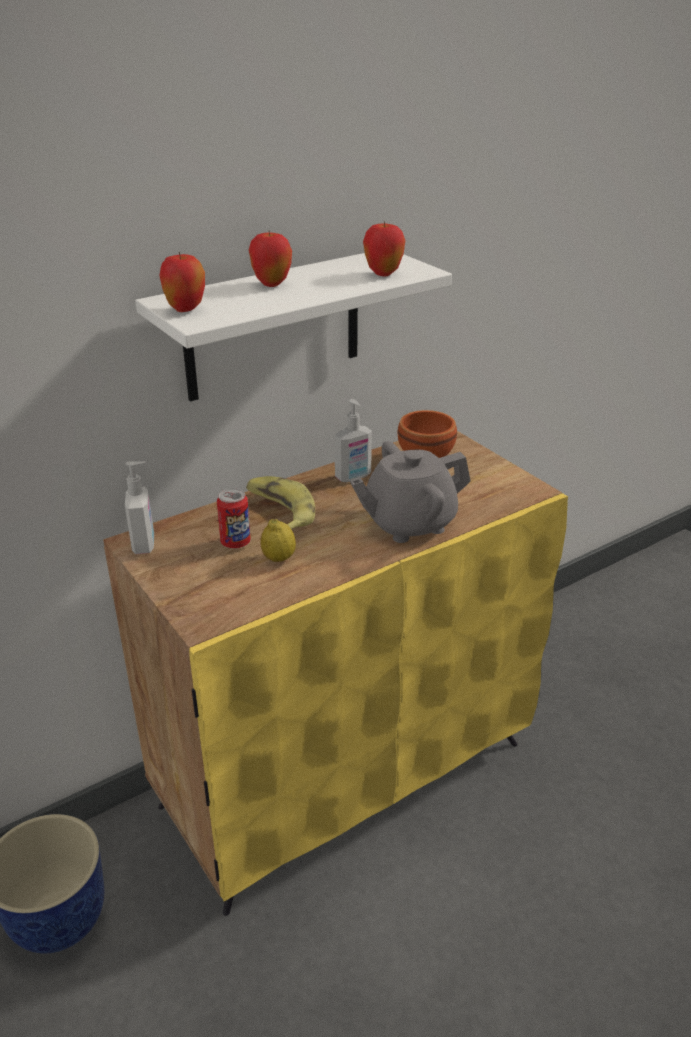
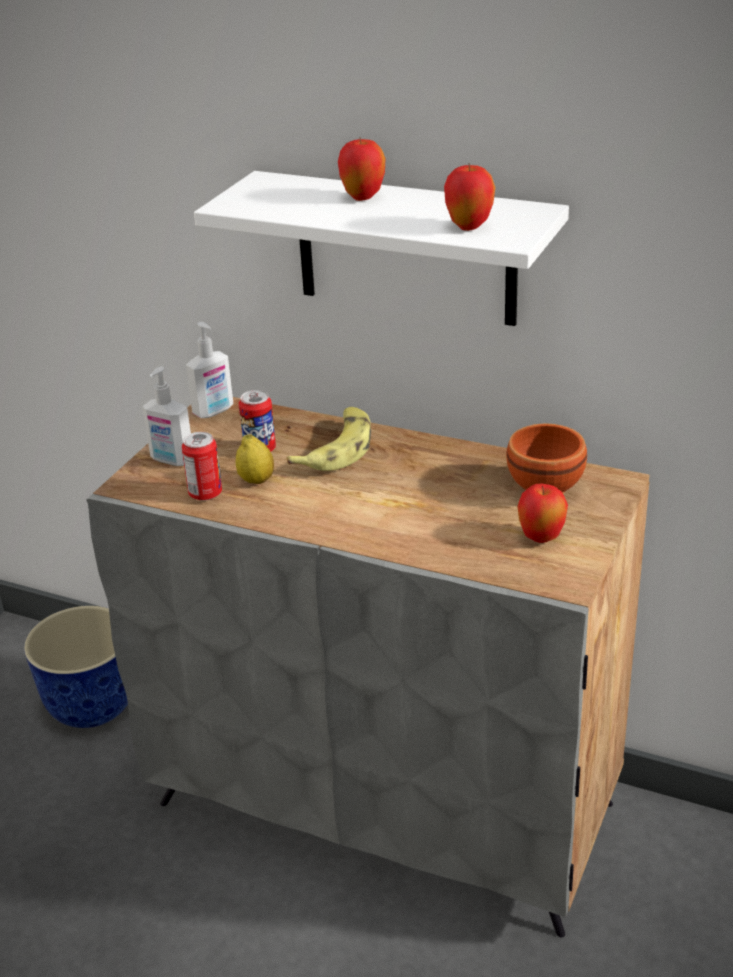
camera: 60 degrees right, 0 degrees up
yellow cabinet [103,431,568,916] -> grey cabinet [86,397,650,938]
apple [159,252,205,312] -> apple moved to [517,483,568,543]
soap dispenser [335,399,372,482] -> soap dispenser moved to [142,366,191,466]
grey teapot [350,441,471,543] -> none
none -> can [182,432,222,501]

